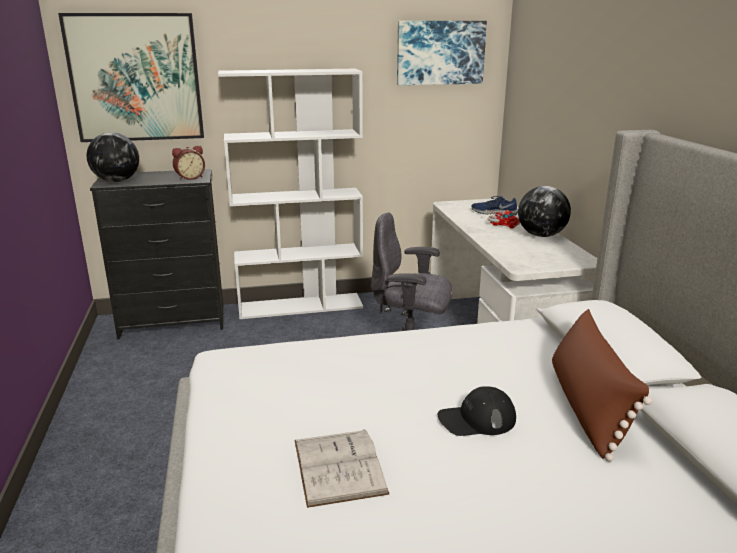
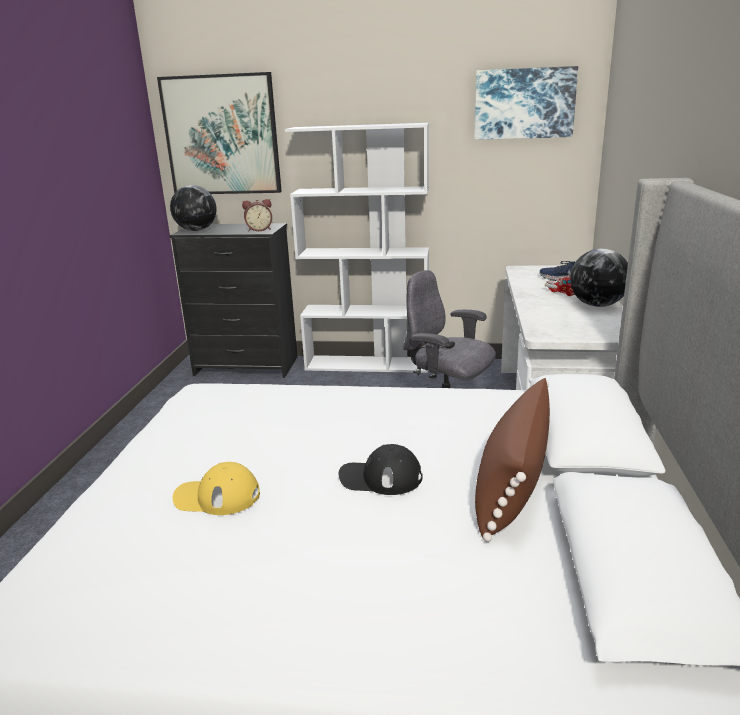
camera: 20 degrees right, 0 degrees up
white book [294,429,390,508] -> yellow cap [173,462,260,515]

